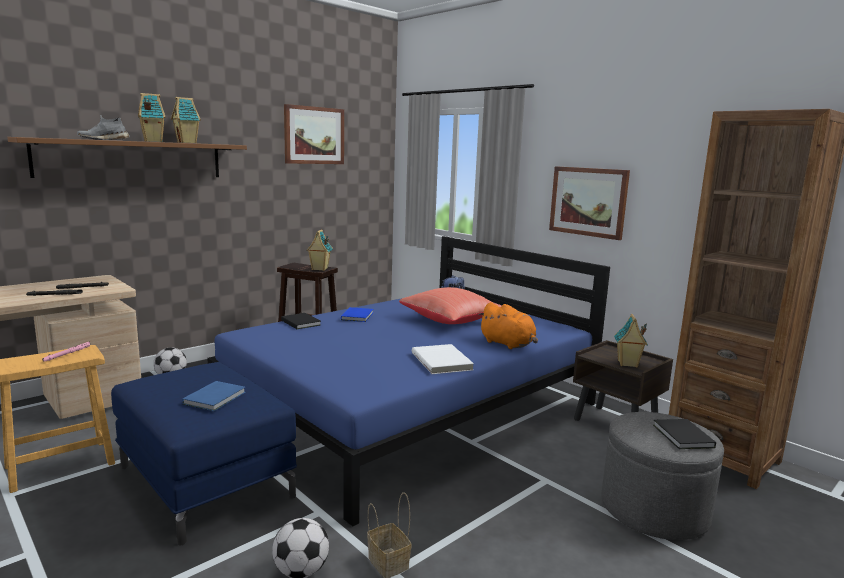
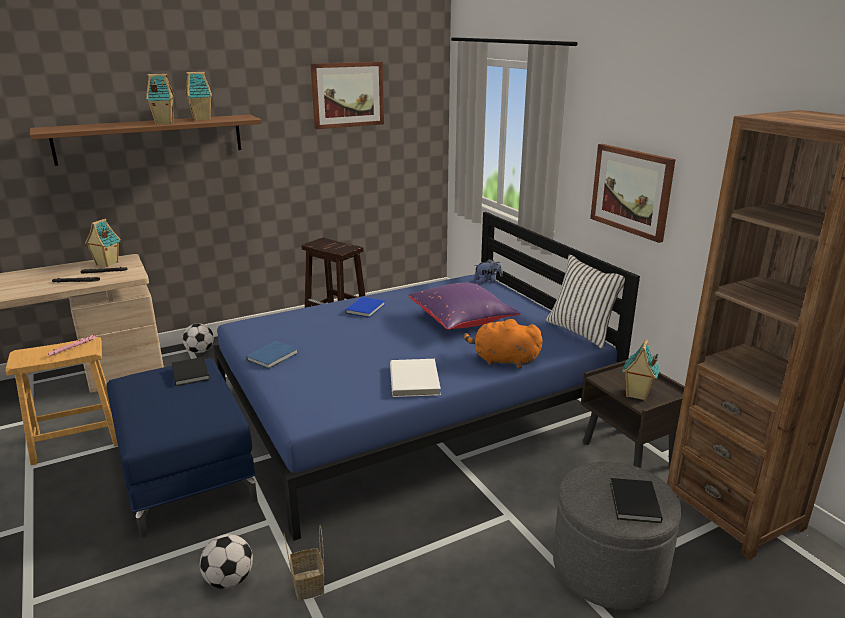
camera: 15 degrees right, 10 degrees up
grey shoe [77,115,130,140] -> none
blue book [182,381,246,411] -> blue book moved to [246,341,298,369]
black book [281,313,321,329] -> black book moved to [172,357,210,386]
toy house [306,229,333,271] -> toy house moved to [85,218,121,267]
red pillow [399,287,502,324] -> purple pillow [409,282,521,330]
orange plush toy [478,302,538,349] -> orange plush toy turned 135 degrees clockwise [464,319,542,368]
none -> white pillow [546,255,625,349]

